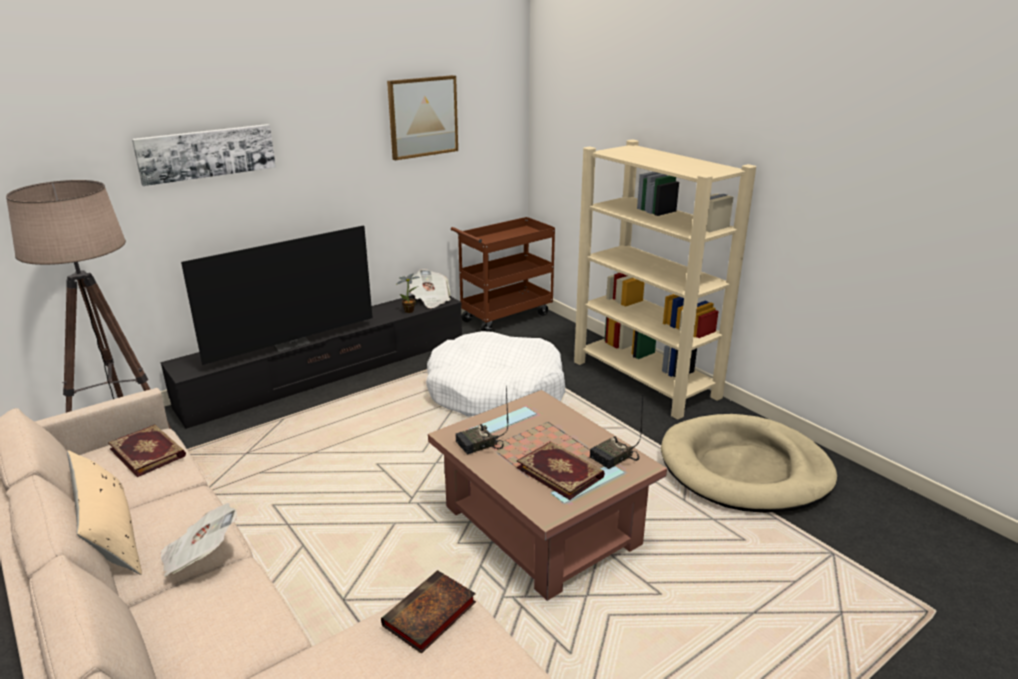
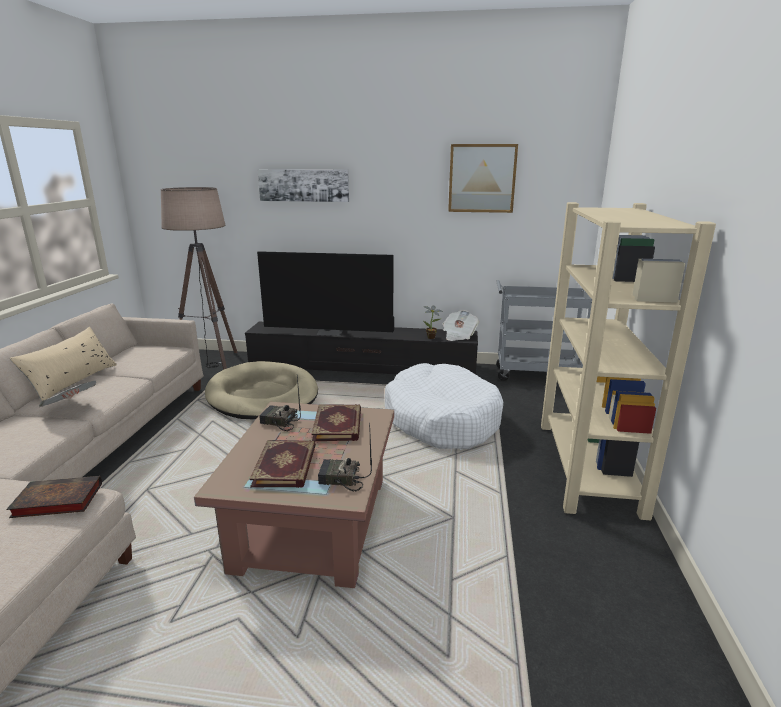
camera: 45 degrees right, 5 degrees down
book [108,425,186,477] -> book moved to [312,404,361,441]
brown cart [451,217,555,332] -> grey cart [496,280,592,381]
beige dog bed [661,414,837,513] -> beige dog bed moved to [205,361,318,420]

